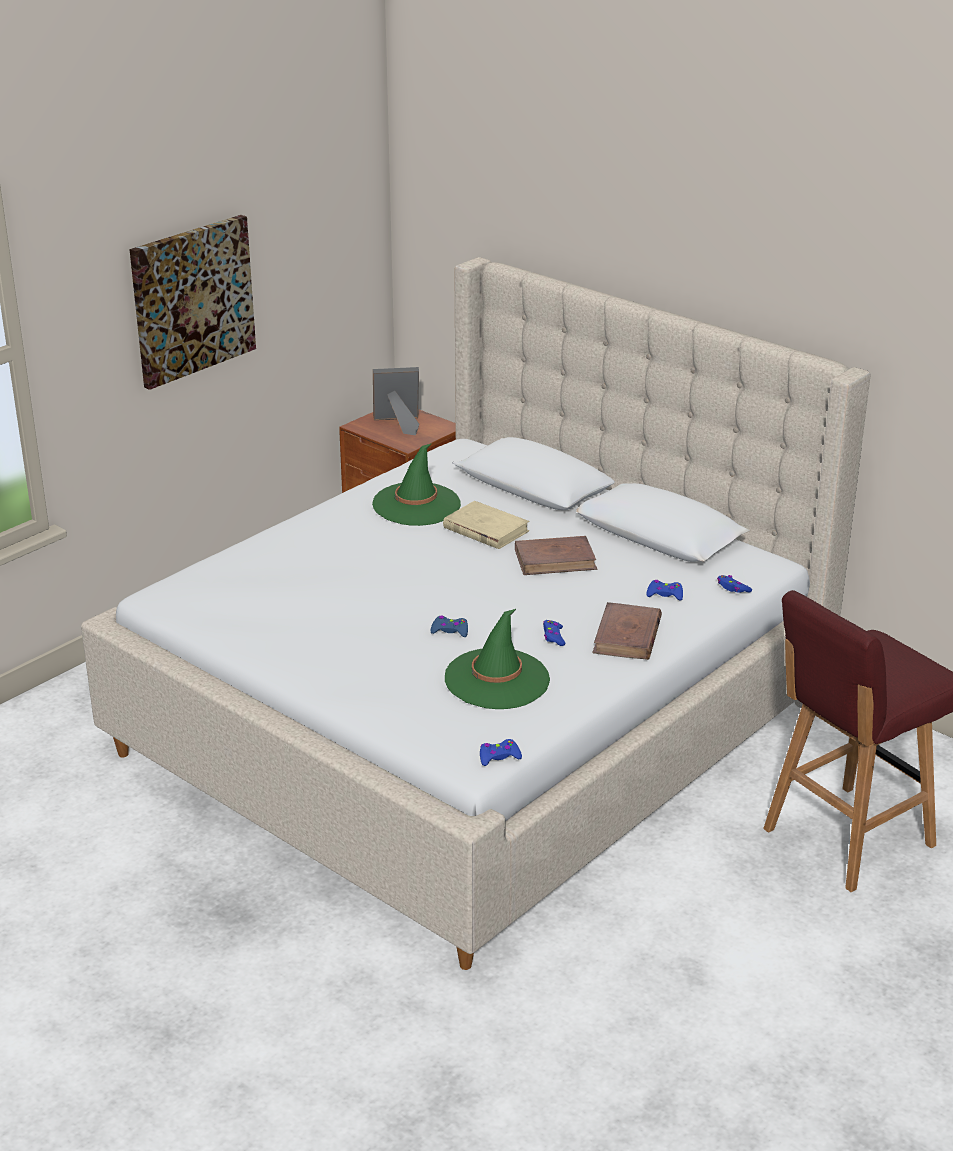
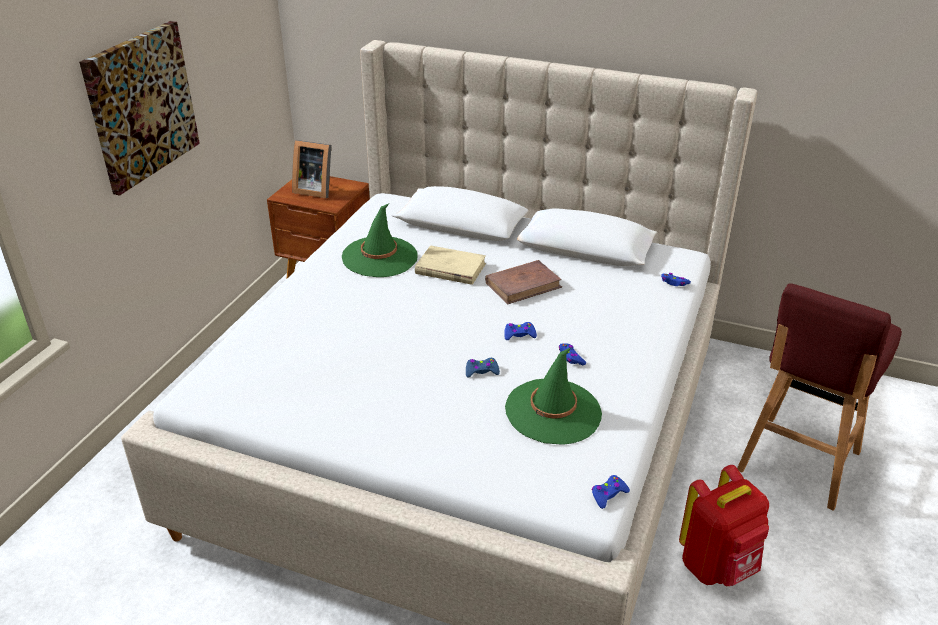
camera: 20 degrees left, 5 degrees up
picture frame [373,367,419,435] -> picture frame turned 135 degrees counterclockwise [292,140,331,198]
brown book [592,602,662,660] -> none
blue game controller [646,580,683,600] -> blue game controller moved to [504,322,537,340]
none -> red backpack [679,465,769,586]

